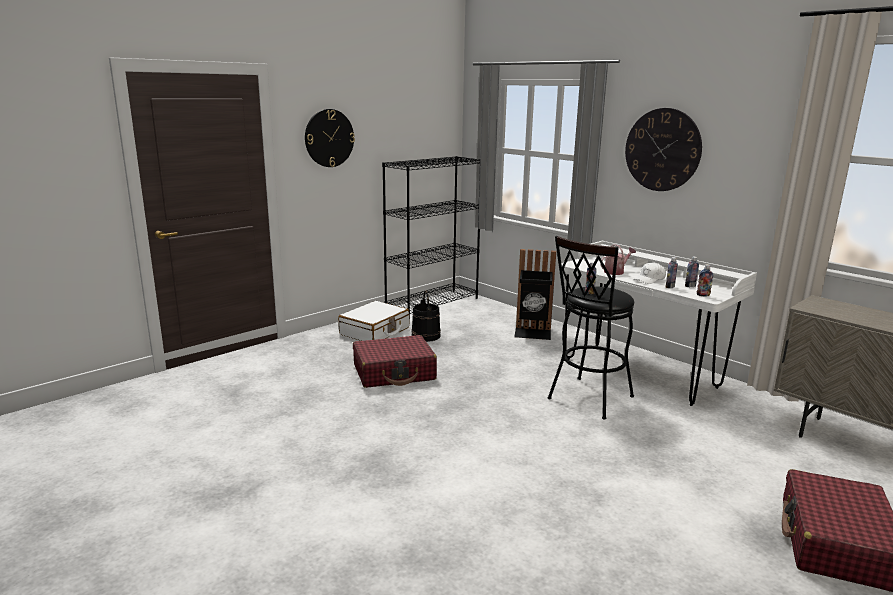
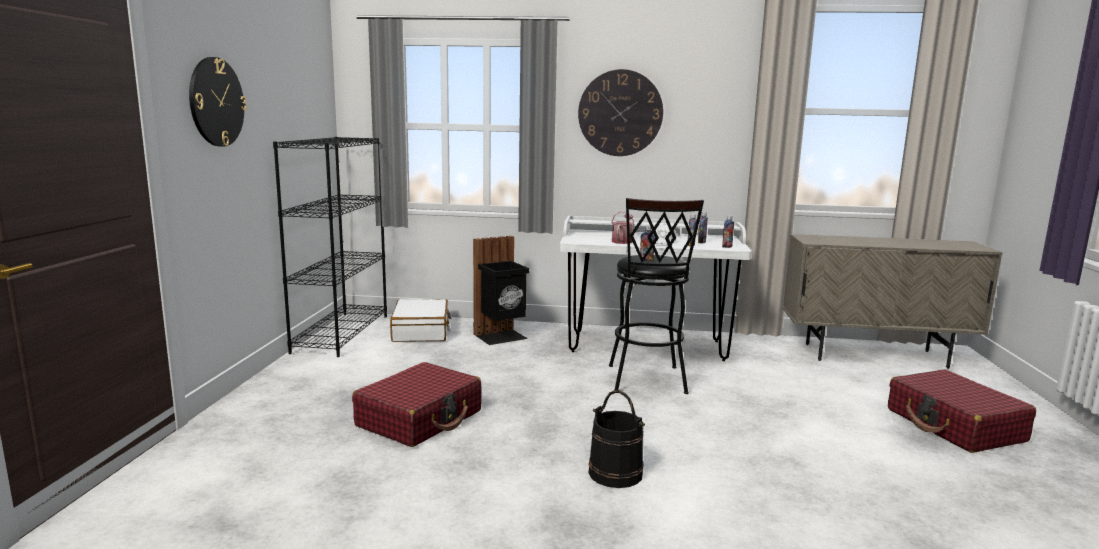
camera: 40 degrees left, 5 degrees down
white suitcase [338,301,409,341] -> white suitcase moved to [390,299,451,342]
black bucket [411,291,441,342] -> black bucket moved to [588,390,645,488]

